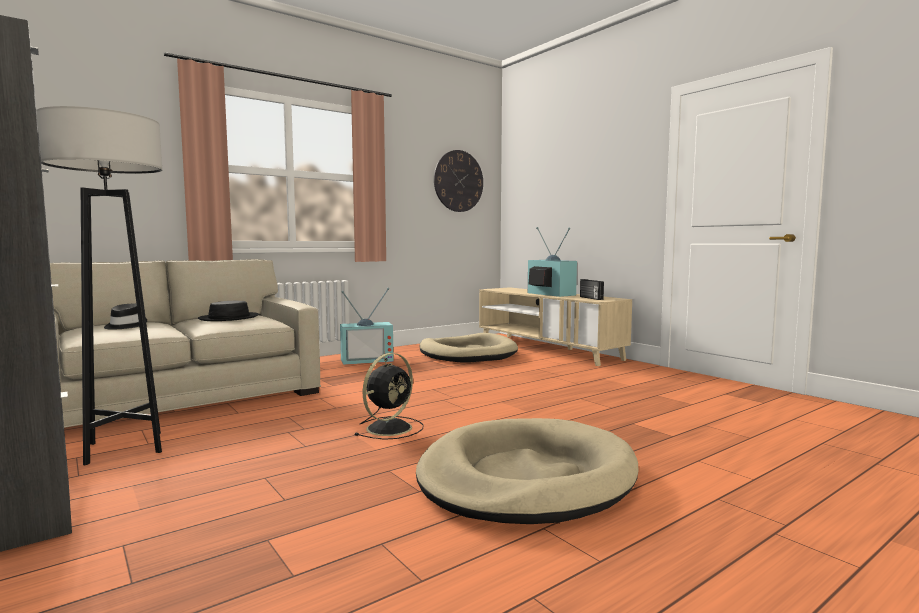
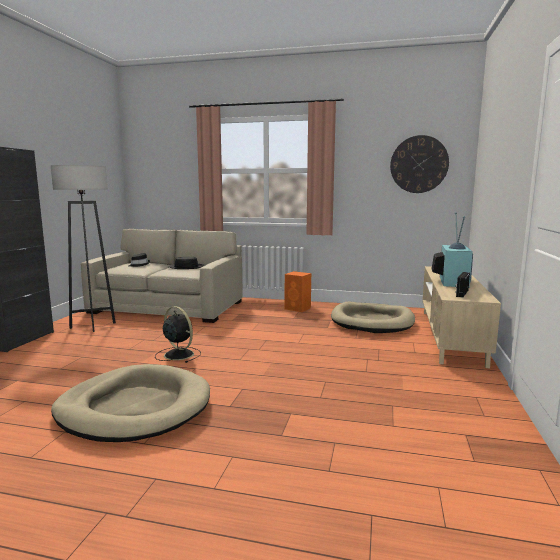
camera: 50 degrees right, 5 degrees up
television [340,288,393,365] -> orange speaker [285,271,311,312]
black fan [355,353,424,440] -> black fan turned 135 degrees counterclockwise [155,306,201,363]

